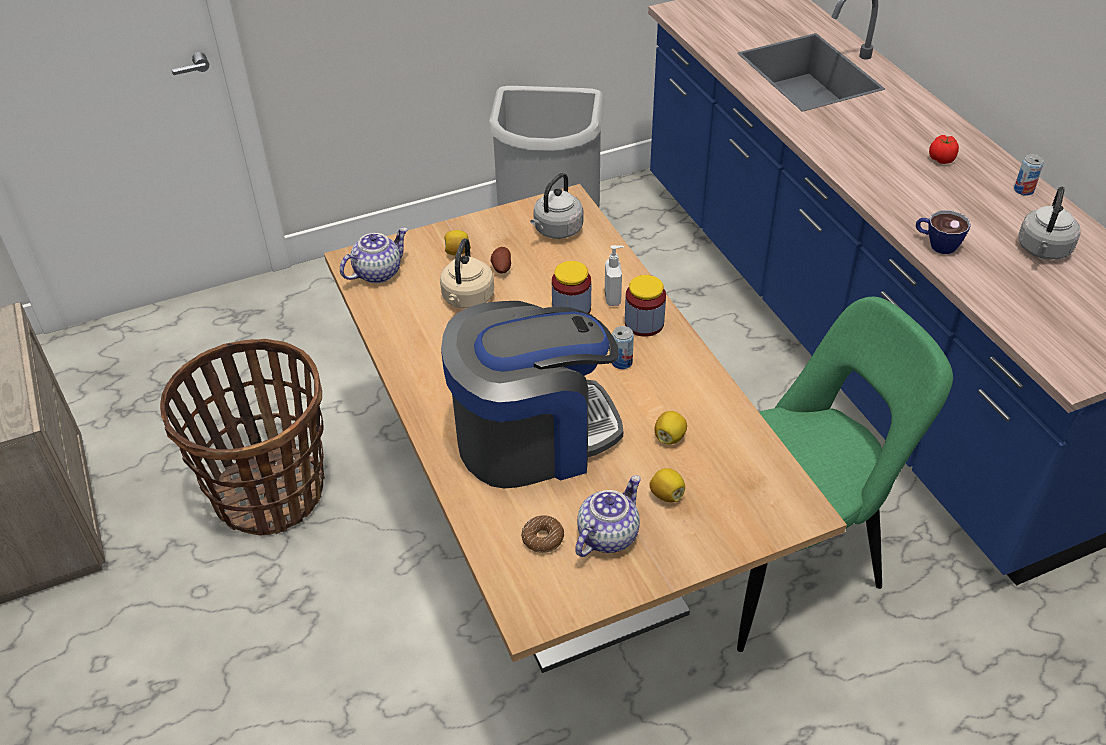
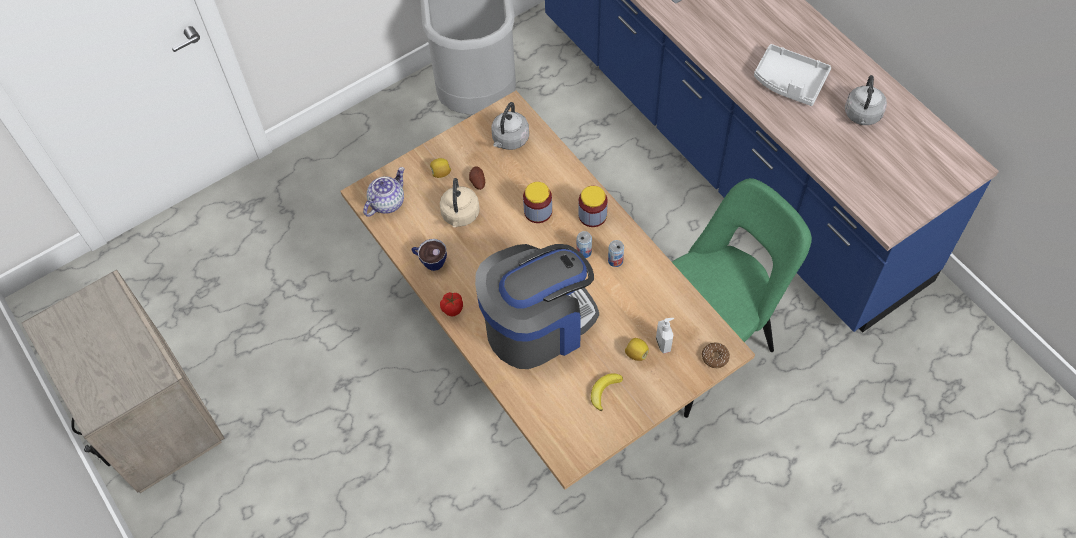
camera: 10 degrees left, 15 degrees up
basket [160,339,325,536] -> none
donut [521,515,564,553] -> donut moved to [702,343,730,368]
teapot [575,475,641,557] -> banana [591,373,623,411]
soap dispenser [605,245,624,306] -> soap dispenser moved to [656,318,674,354]
lemon [655,411,687,444] -> none
cup [916,210,971,254] -> cup moved to [411,239,447,271]
tomato [929,135,959,164] -> tomato moved to [440,292,463,316]
can [1014,154,1044,196] -> can moved to [608,240,624,267]
none -> grey tray [754,44,831,106]

